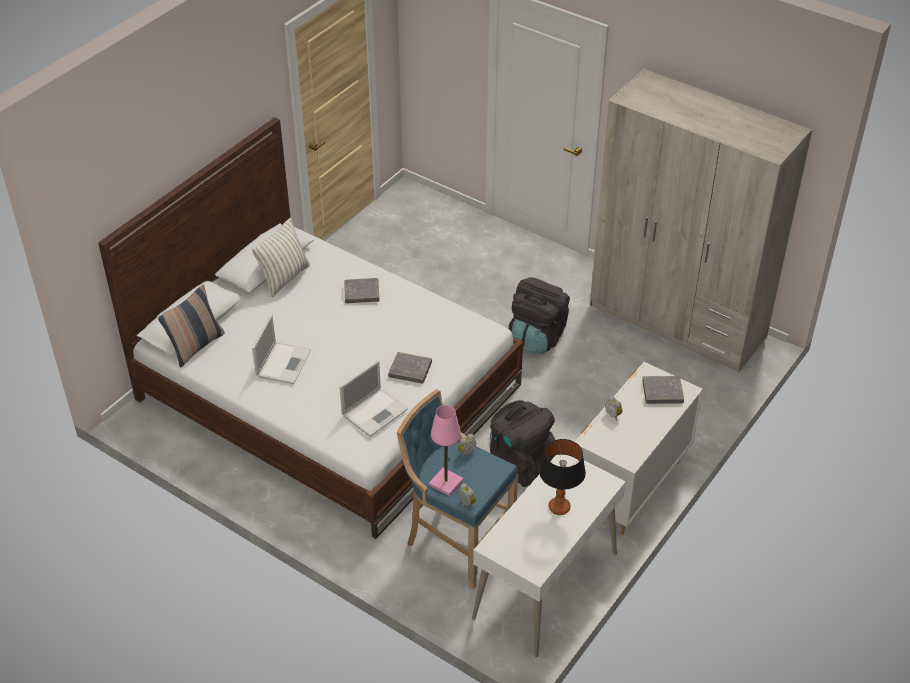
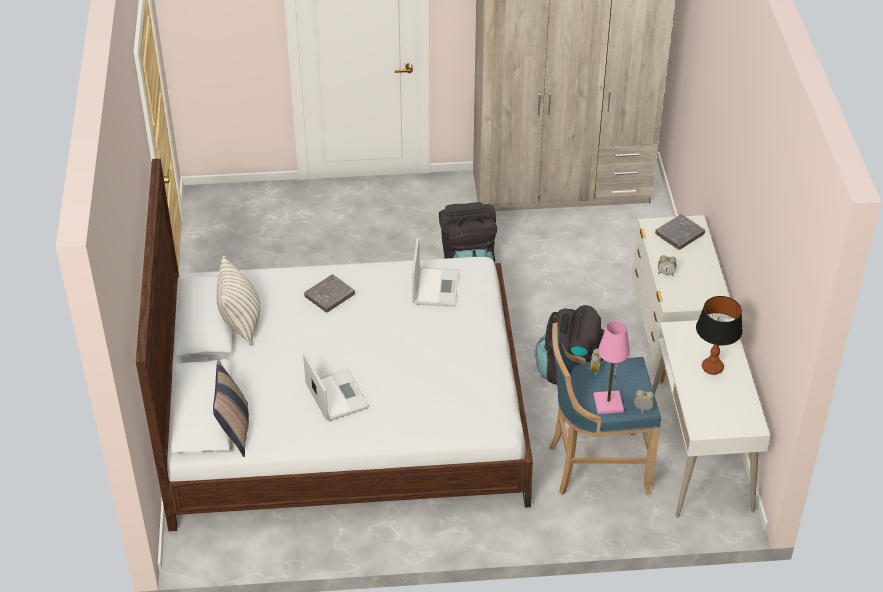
camera: 40 degrees left, 0 degrees up
laptop [339,360,408,437] -> laptop moved to [412,238,459,307]
grey book [388,352,432,384] -> none

